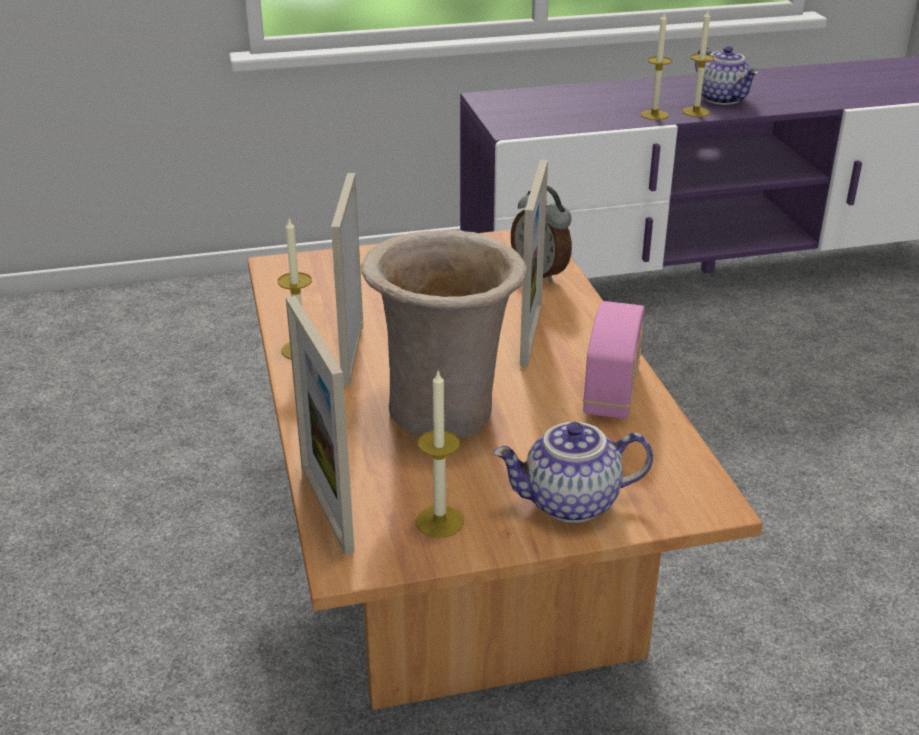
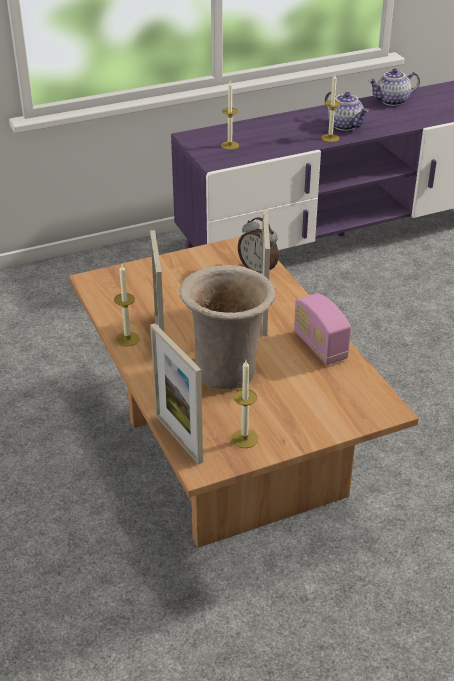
camera: 10 degrees left, 5 degrees up
teapot [493,422,653,523] -> teapot moved to [369,69,420,106]
radio [583,301,645,419] -> radio turned 150 degrees clockwise [294,293,351,365]
candle [641,11,672,120] -> candle moved to [221,81,239,150]

